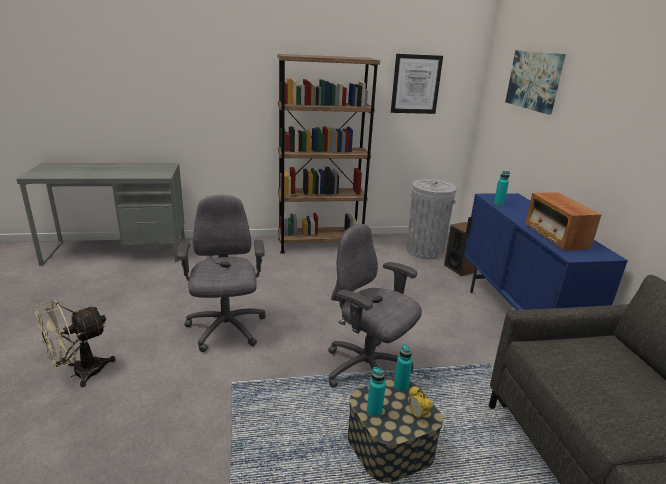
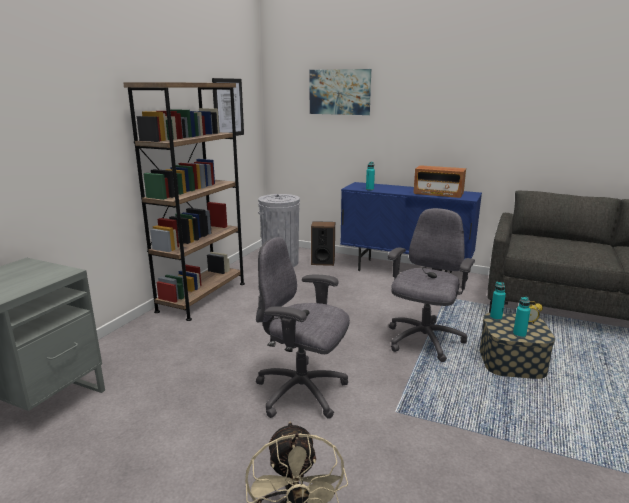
camera: 55 degrees left, 5 degrees down
grey office chair [328,224,422,388] -> grey office chair turned 135 degrees clockwise [388,208,475,362]

